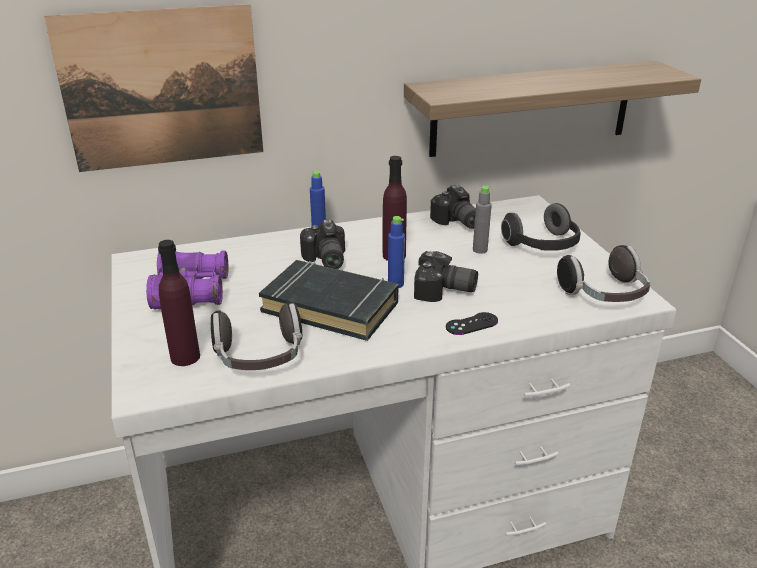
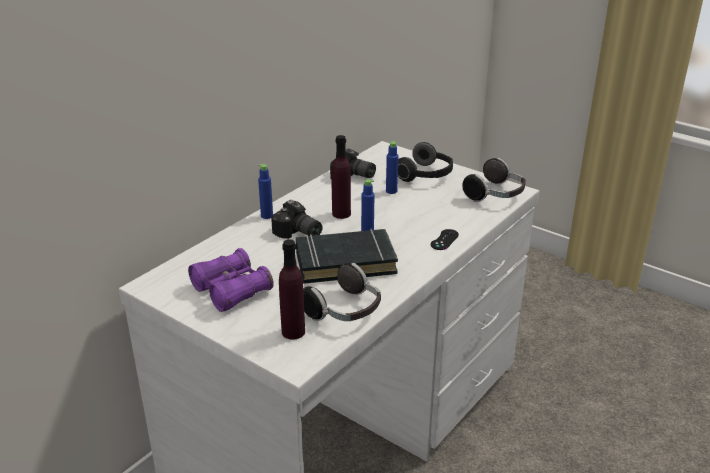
camera: 35 degrees left, 0 degrees up
picture [44,4,263,172] -> none
shelf [404,61,701,157] -> none
camera [414,251,478,302] -> none
grey bottle [473,185,492,254] -> blue bottle [386,141,399,194]

